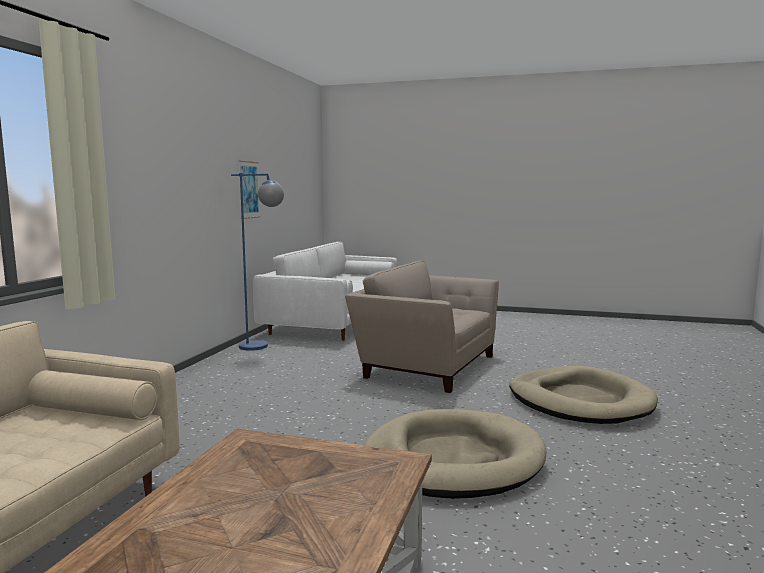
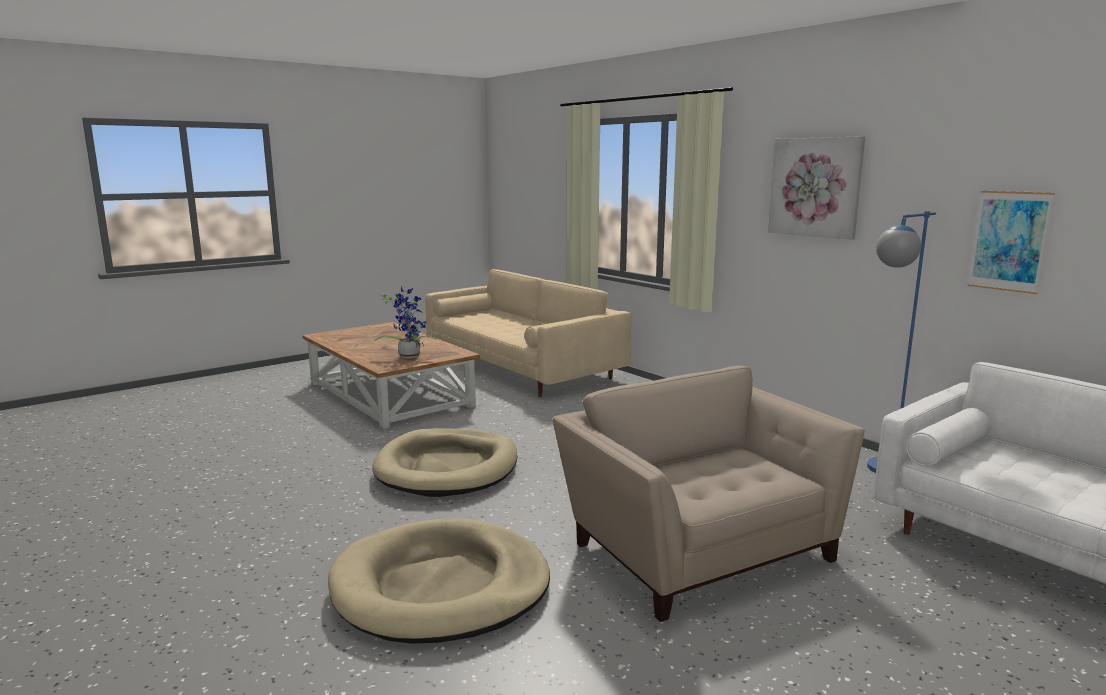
camera: 125 degrees right, 5 degrees up
beige armchair [345,261,499,393] -> beige armchair turned 90 degrees counterclockwise [553,366,865,622]
none -> potted plant [374,285,436,359]
none -> picture [768,136,865,240]

